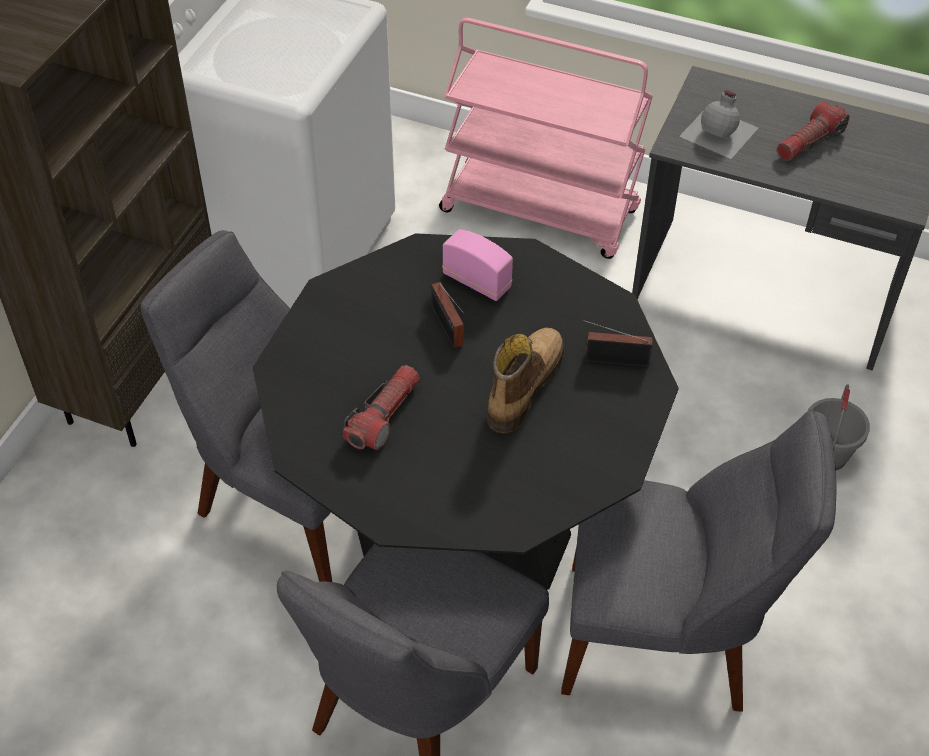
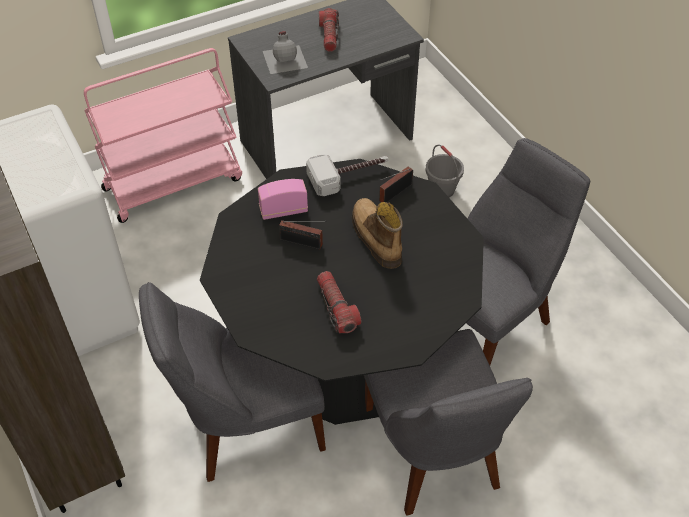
camera: 50 degrees left, 0 degrees up
none -> hammer [306,155,389,196]

